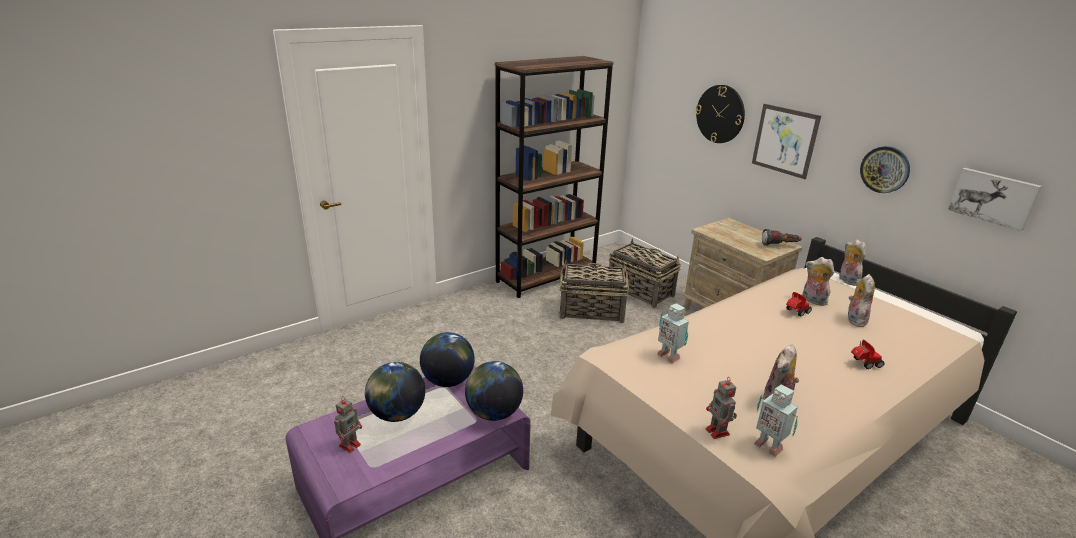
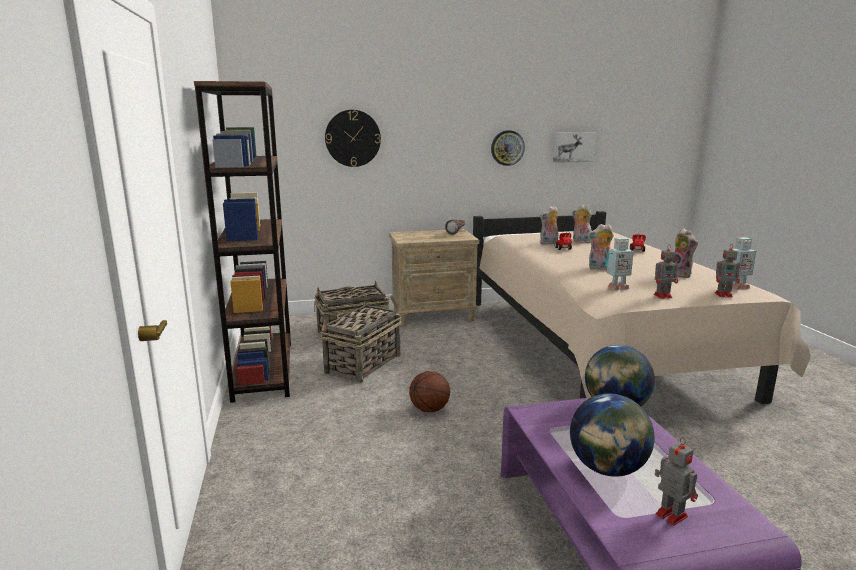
camera: 65 degrees left, 10 degrees down
globe [420,332,475,387] -> none
picture [752,104,821,179] -> none
plush toy [839,239,866,286] -> plush toy moved to [587,224,614,270]
none -> basketball [409,371,450,412]
none -> toy robot [654,244,678,299]

